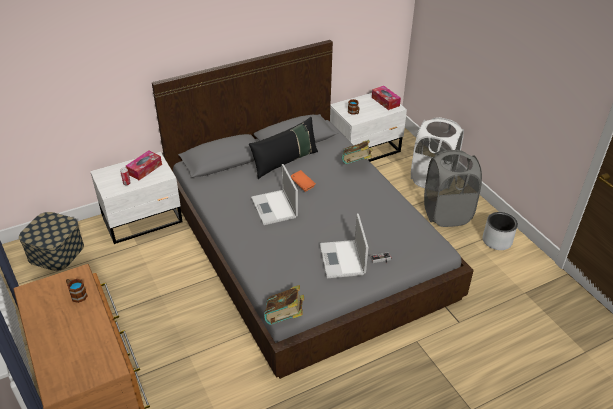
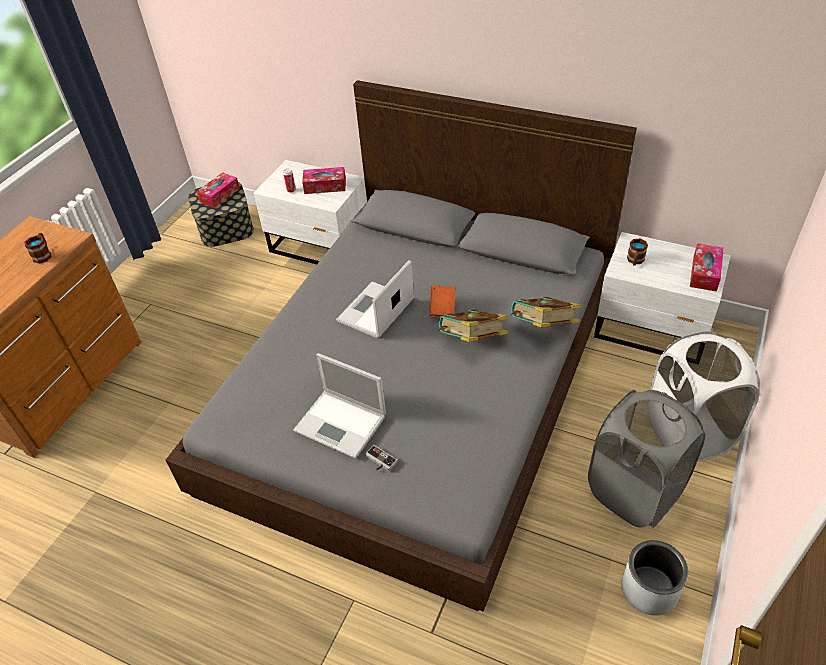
camera: 55 degrees right, 5 degrees up
black pillow [249,117,318,179] -> none
book [264,285,304,325] -> book moved to [439,309,509,342]
laptop [320,214,368,278] -> laptop turned 105 degrees counterclockwise [293,353,386,459]
none -> tissue box [196,172,240,208]

